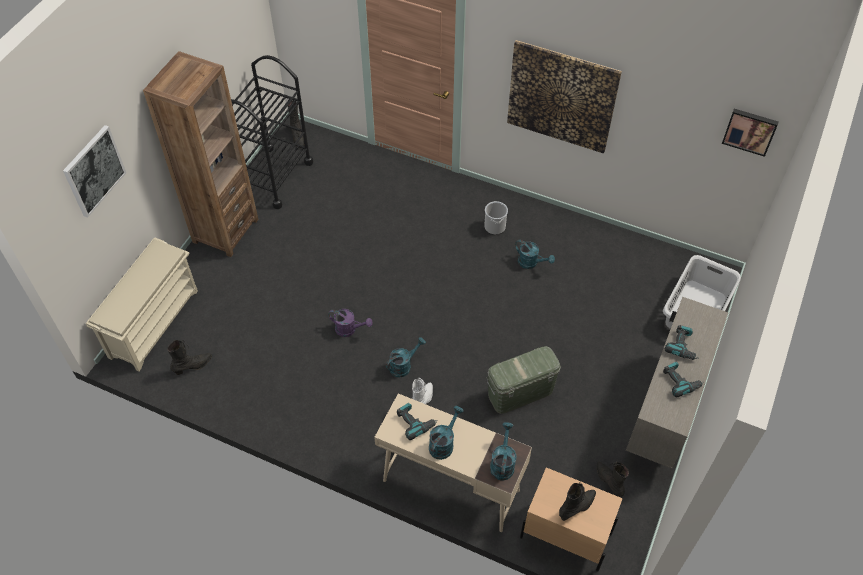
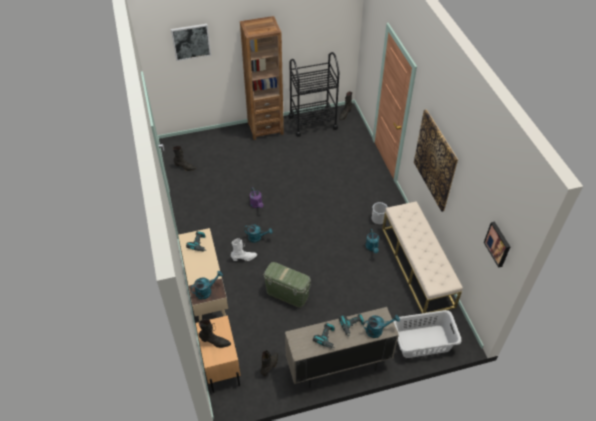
camera: 50 degrees right, 5 degrees down
beige shoe rack [86,237,198,372] -> none
turquoise watering can [429,406,463,460] -> turquoise watering can moved to [363,315,400,338]
none -> beige bench [382,201,463,313]

